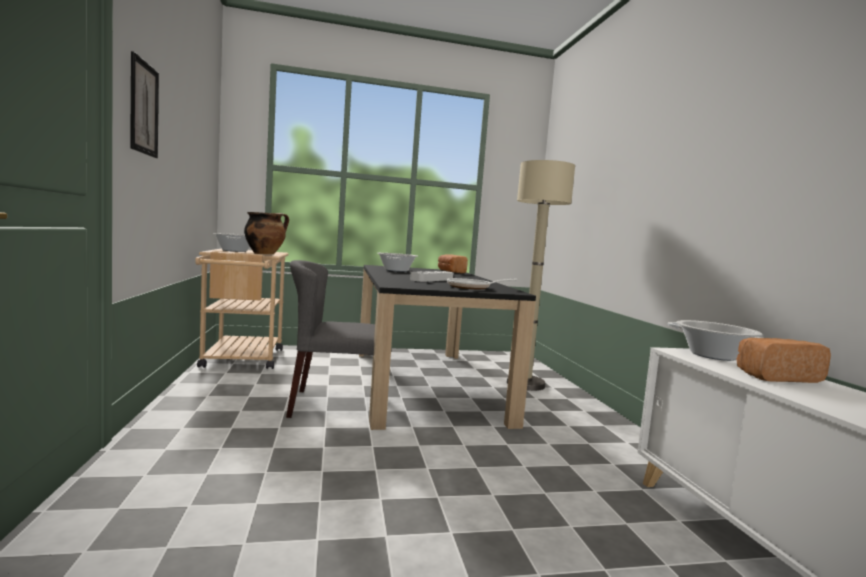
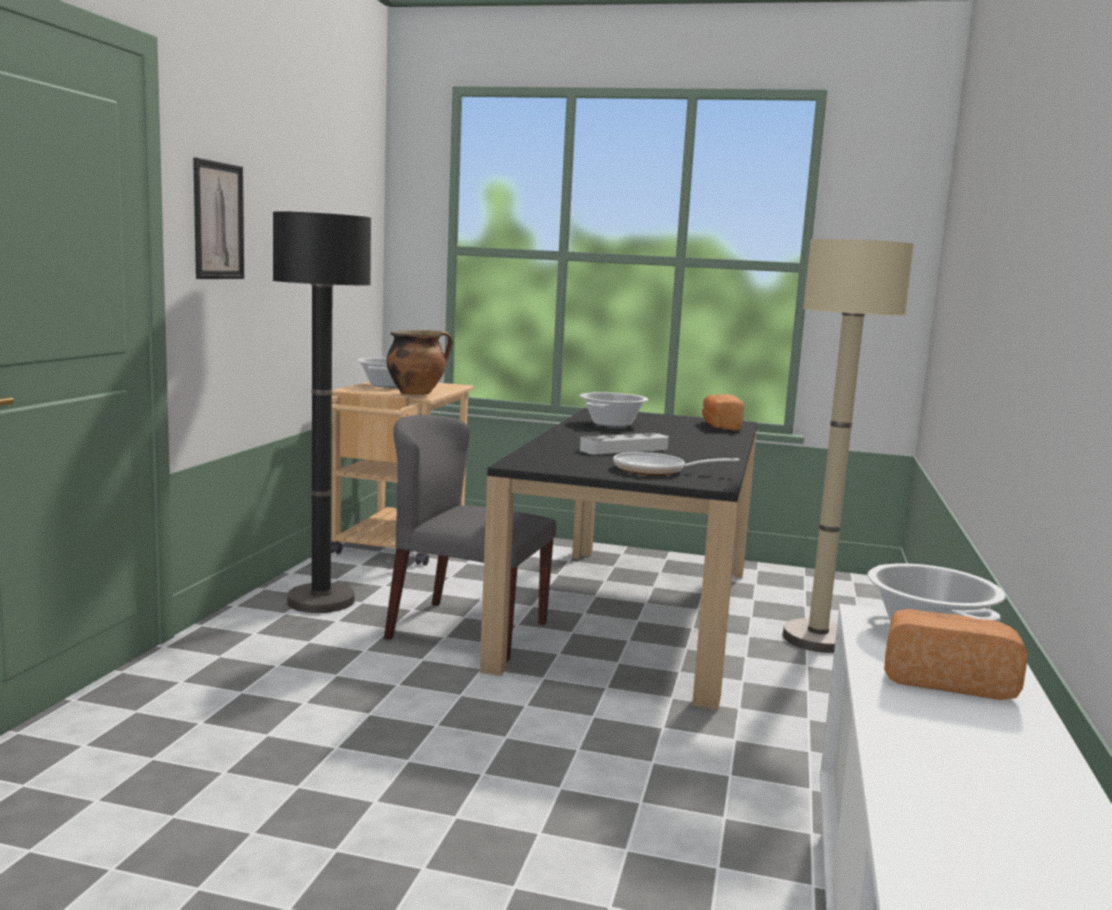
camera: 25 degrees right, 5 degrees up
none -> black floor lamp [273,211,371,613]

